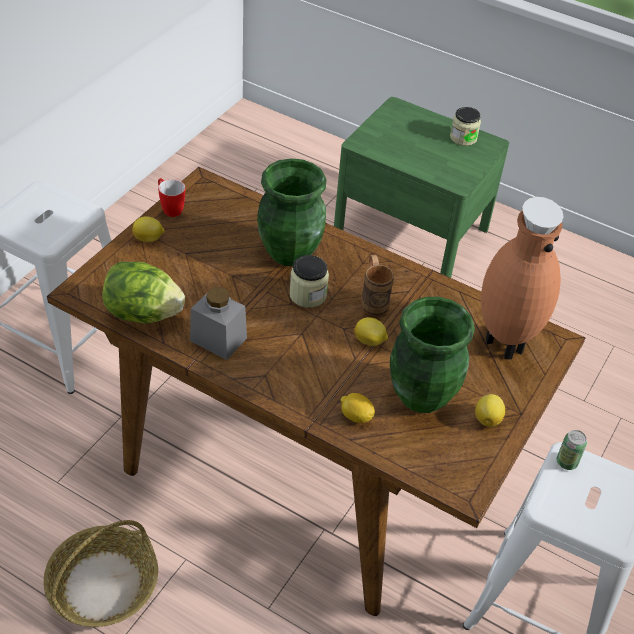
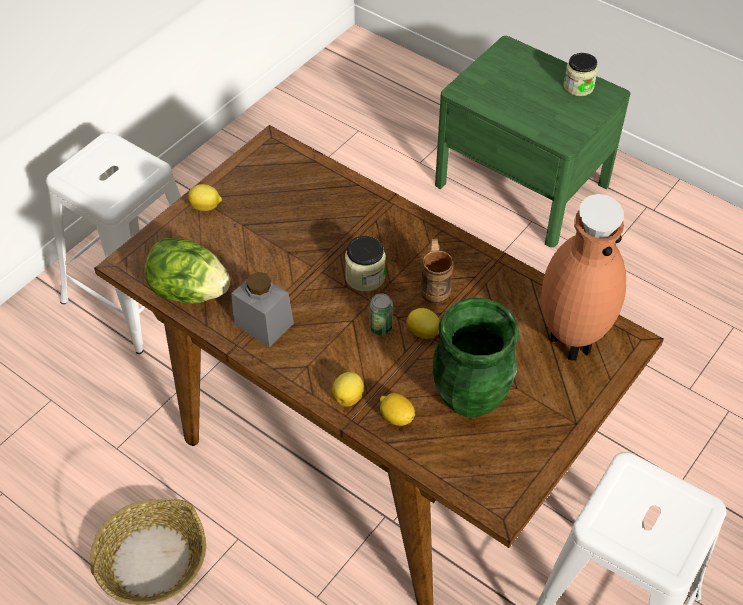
camera: 10 degrees right, 5 degrees up
mug [158,178,185,217] -> none
green vase [257,158,326,266] -> none
lemon [475,394,505,427] -> lemon moved to [332,372,364,407]
can [557,430,587,470] -> can moved to [369,293,393,336]

